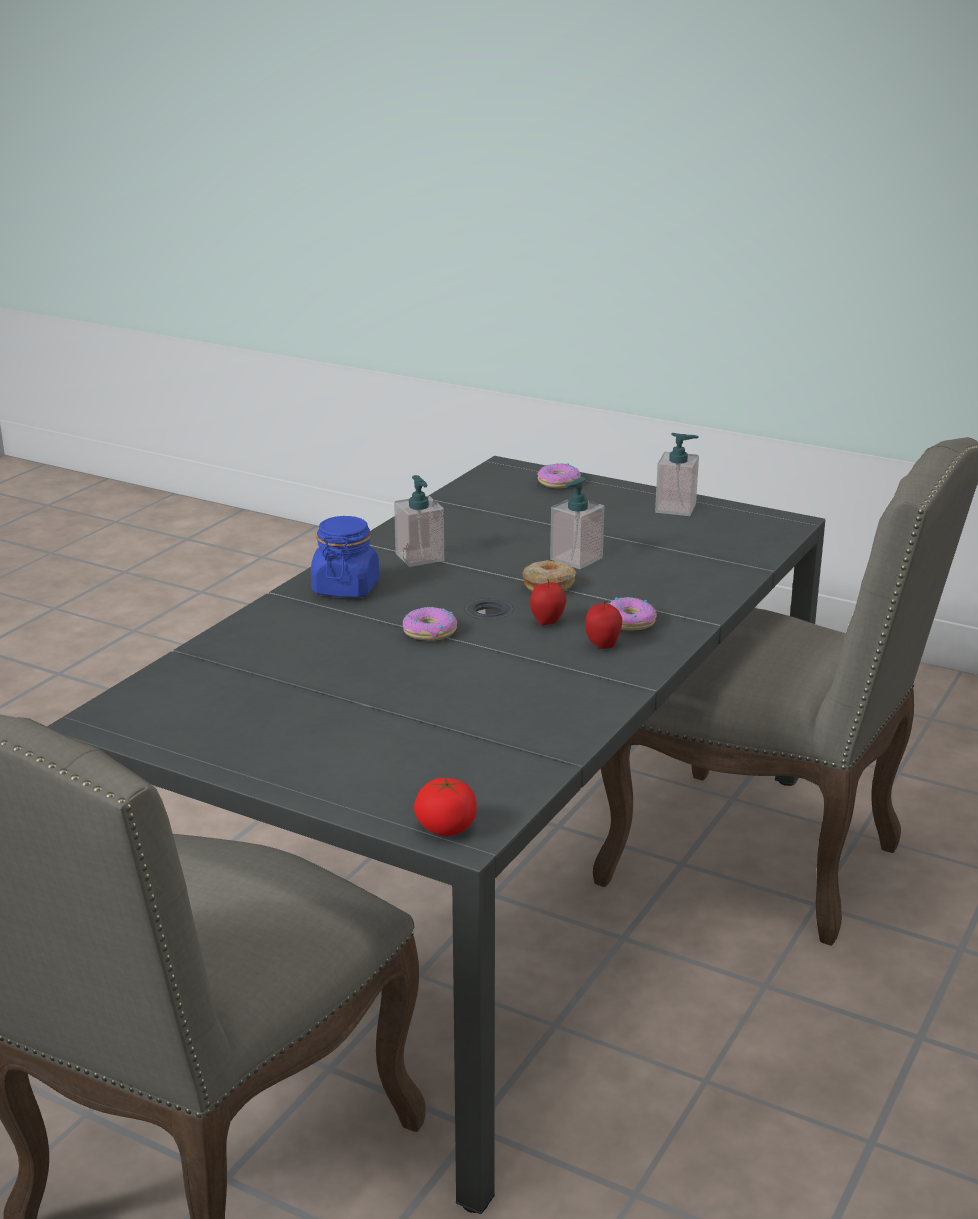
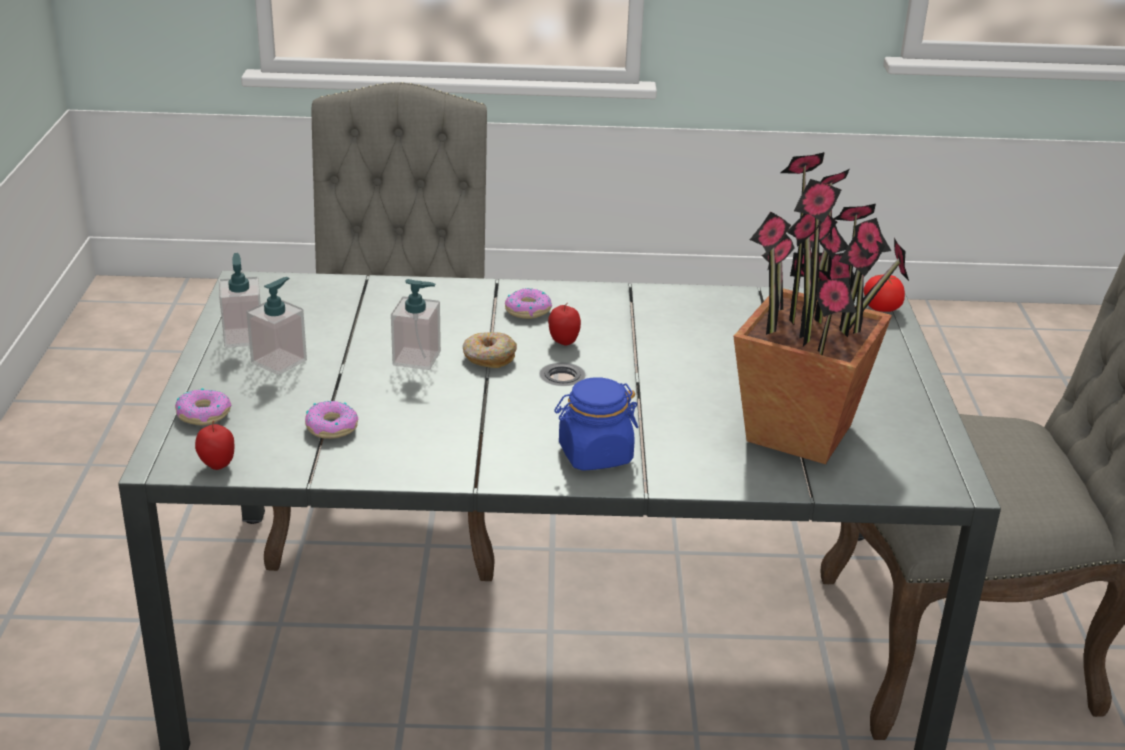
camera: 120 degrees left, 5 degrees up
soap dispenser [394,475,444,567] -> soap dispenser moved to [246,277,307,375]
donut [403,607,457,641] -> donut moved to [305,401,358,439]
apple [585,601,622,649] -> apple moved to [195,421,234,470]
none -> potted plant [733,152,909,464]

